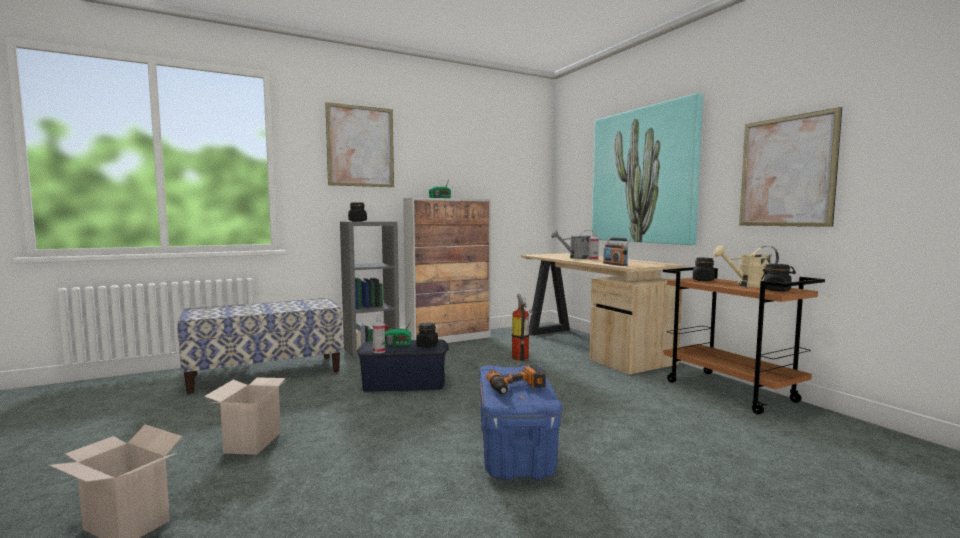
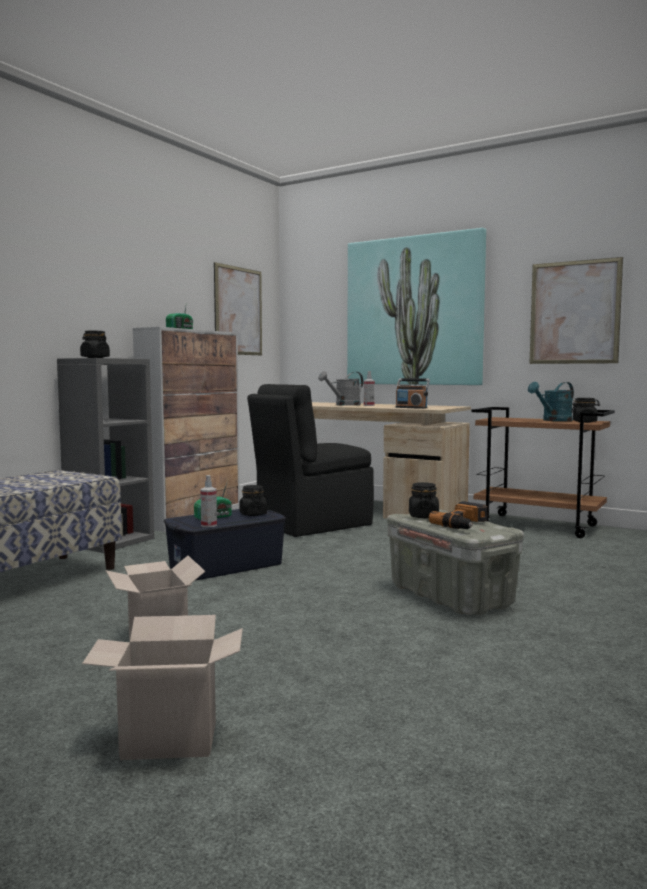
camera: 30 degrees left, 0 degrees up
picture [325,102,394,187] -> picture moved to [214,262,262,355]
blue storage box [479,365,562,481] -> grey storage box [387,509,524,615]
fire extinguisher [512,294,533,361] -> black chair [247,384,374,537]
black jar [693,258,715,281] -> black jar moved to [409,482,439,518]
beige watering can [713,245,779,288] -> turquoise watering can [528,382,574,421]

